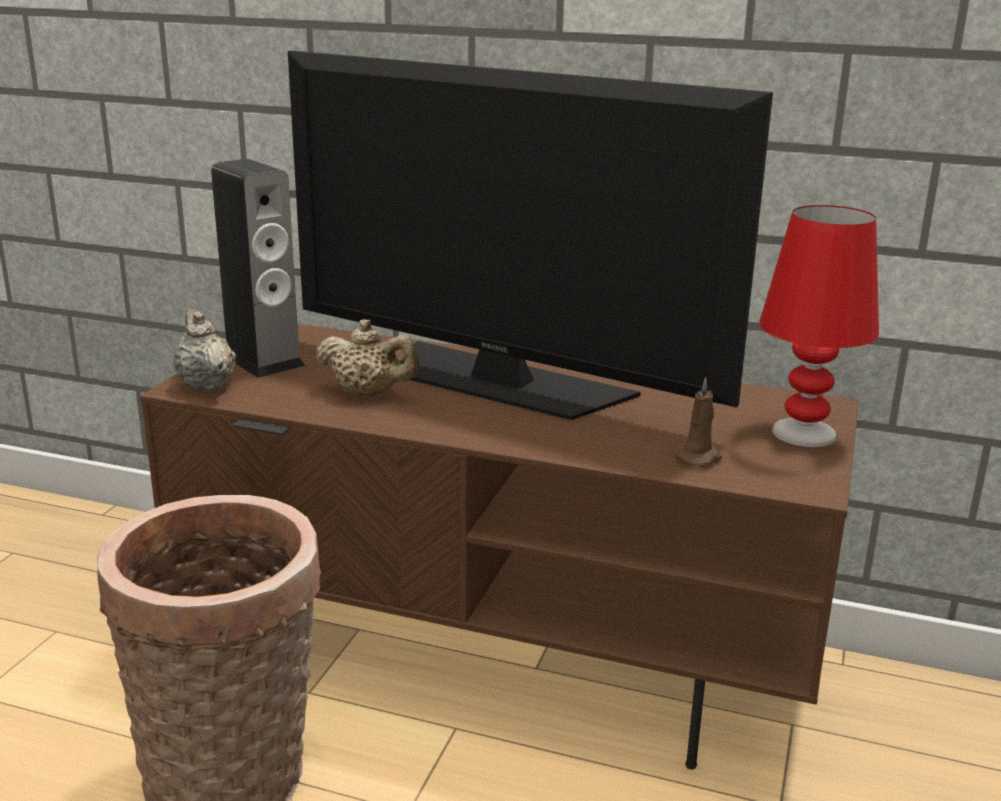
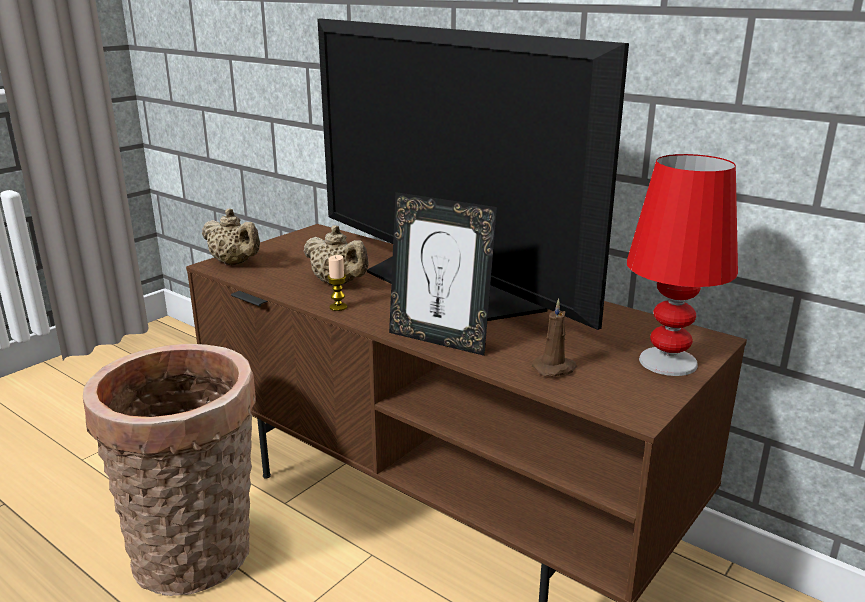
camera: 20 degrees right, 0 degrees up
beige teapot [173,309,236,390] -> beige teapot turned 135 degrees clockwise [202,209,260,265]
speaker [211,159,305,378] -> none
none -> candle [327,255,347,311]
none -> picture frame [389,192,497,356]

